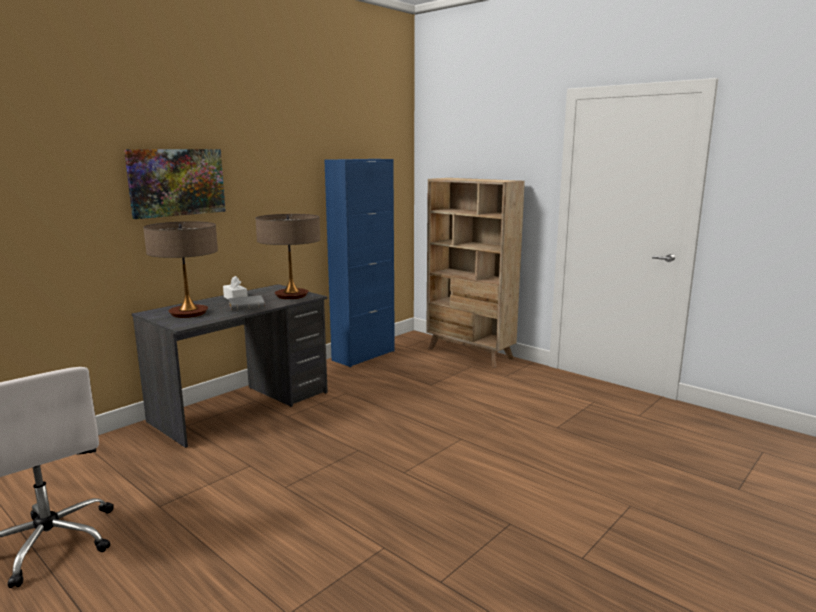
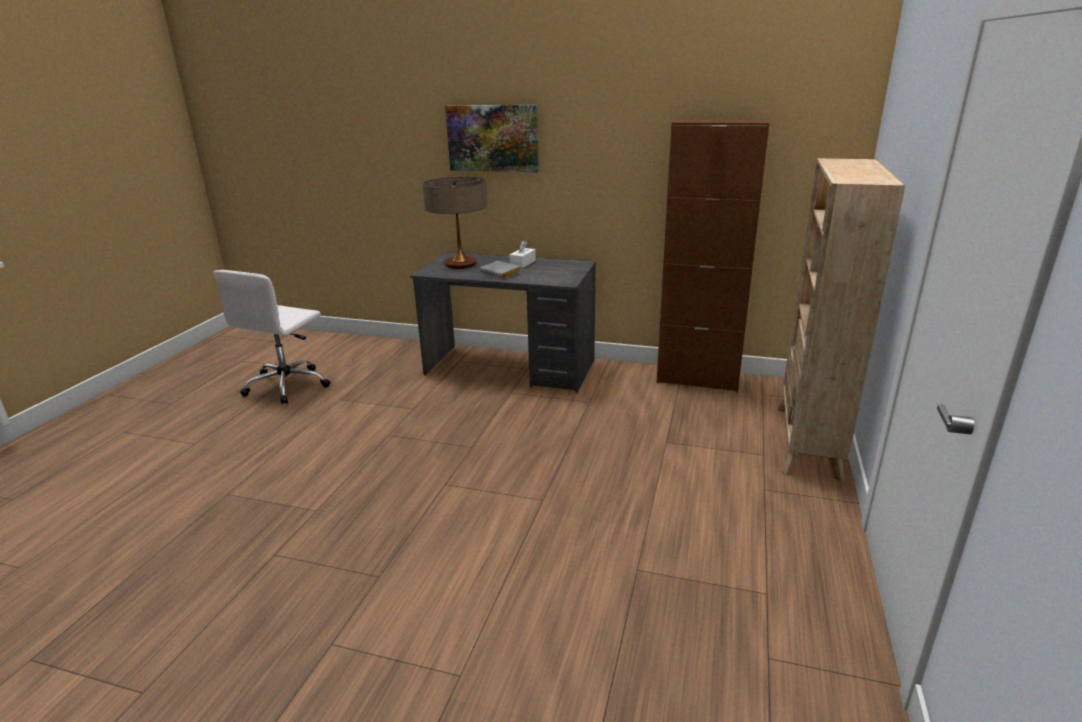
camera: 65 degrees right, 10 degrees up
table lamp [255,214,320,299] -> none
blue cabinet [324,159,395,367] -> brown cabinet [657,119,769,392]

